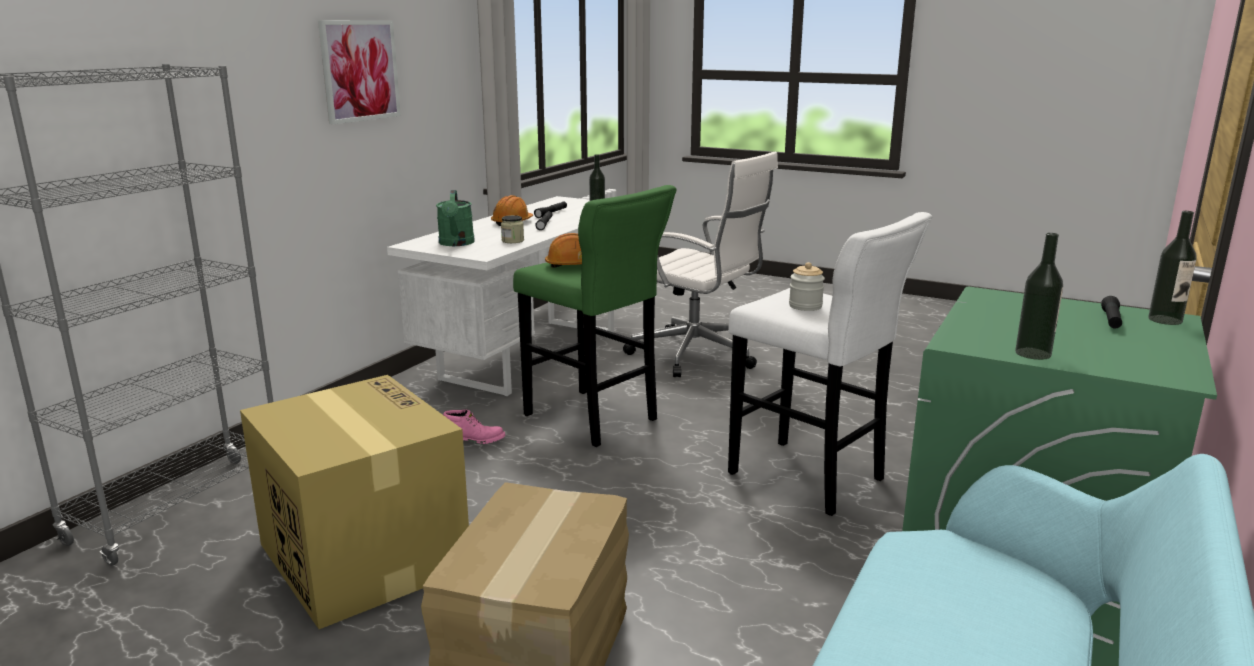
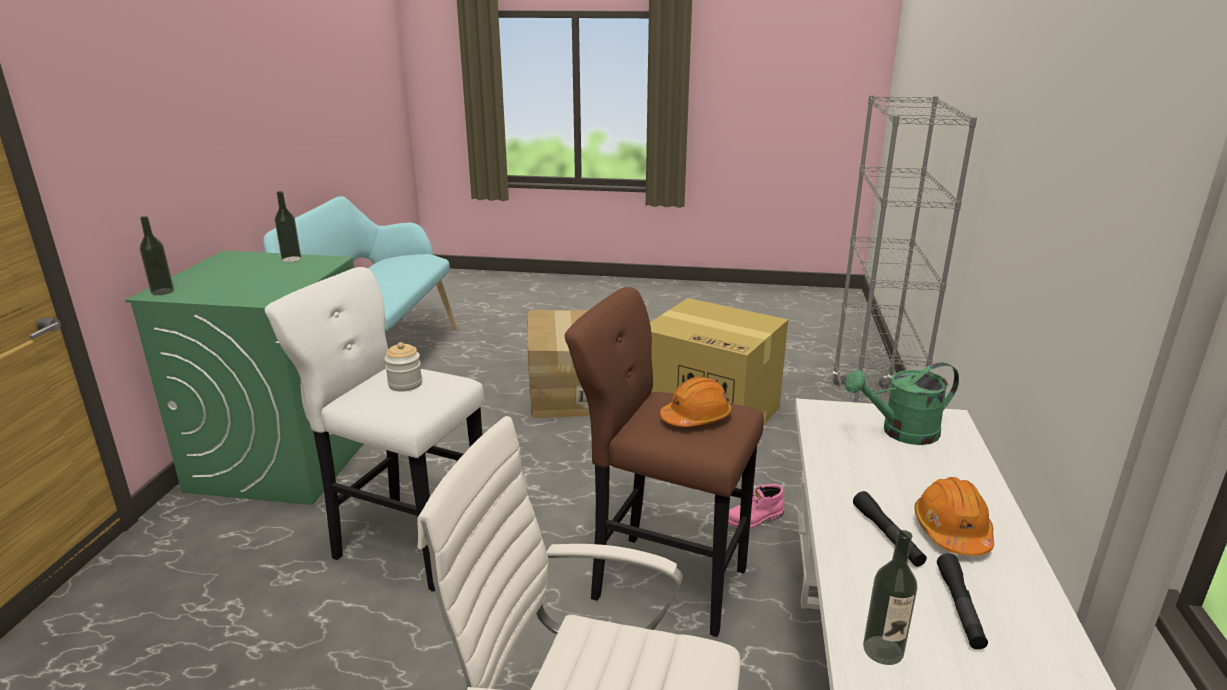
camera: 160 degrees right, 5 degrees up
picture [318,20,401,124] -> none
green watering can [436,190,475,246] -> green watering can turned 75 degrees counterclockwise [845,362,959,445]
jar [501,215,524,243] -> none
green stool [513,185,676,447] -> brown stool [565,287,764,637]
black flashlight [1101,296,1122,329] -> none

